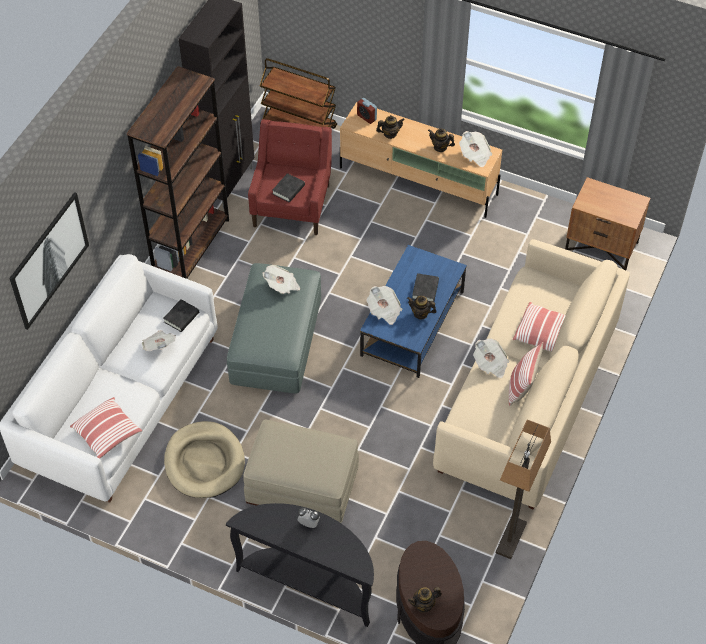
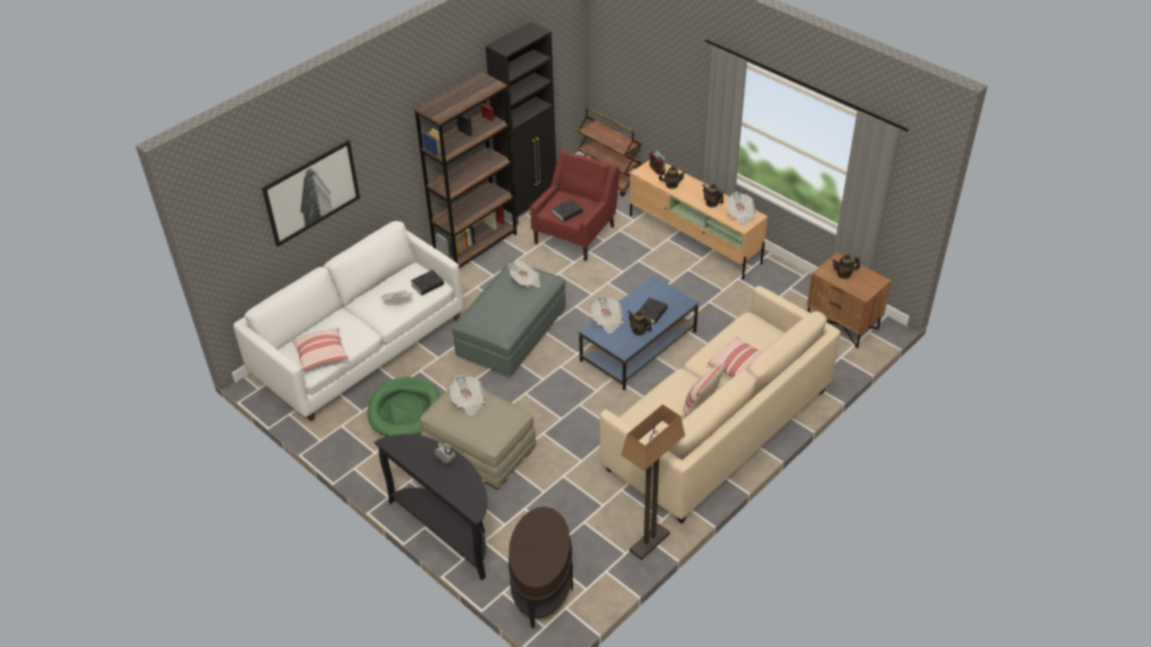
camera: 20 degrees right, 10 degrees down
beige dog bed [164,421,245,498] -> green dog bed [367,377,440,436]
teapot [408,587,442,612] -> teapot moved to [832,254,860,279]
newspaper [473,338,509,378] -> newspaper moved to [449,375,486,416]

